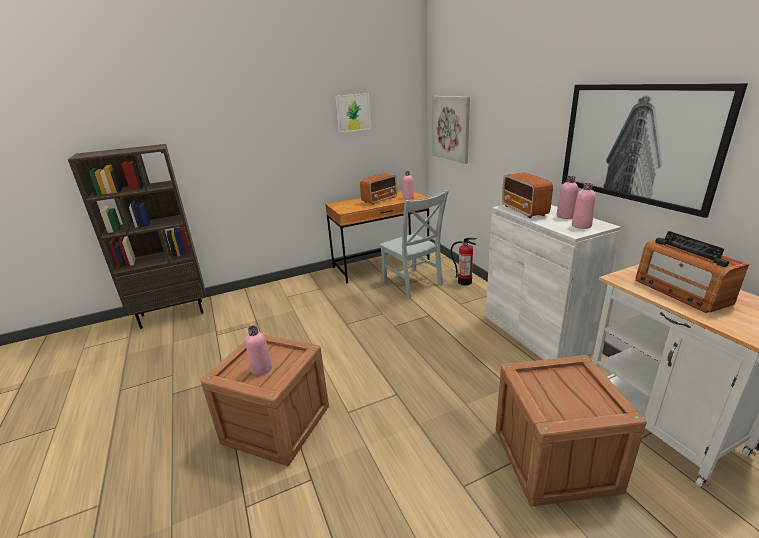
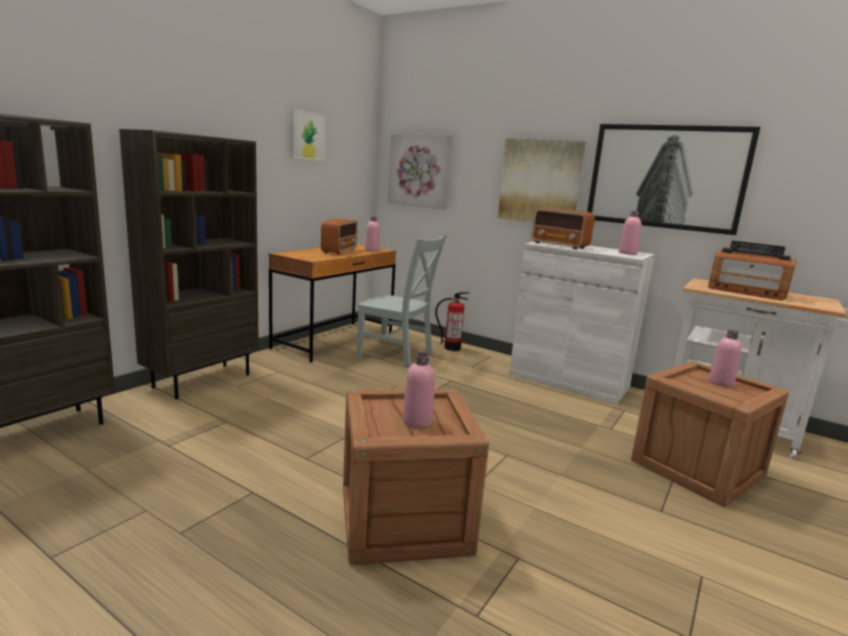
camera: 35 degrees left, 10 degrees down
pink bottle [556,176,578,219] -> pink bottle moved to [709,330,742,387]
none -> brown bookcase [119,129,259,399]
none -> picture [498,138,586,222]

